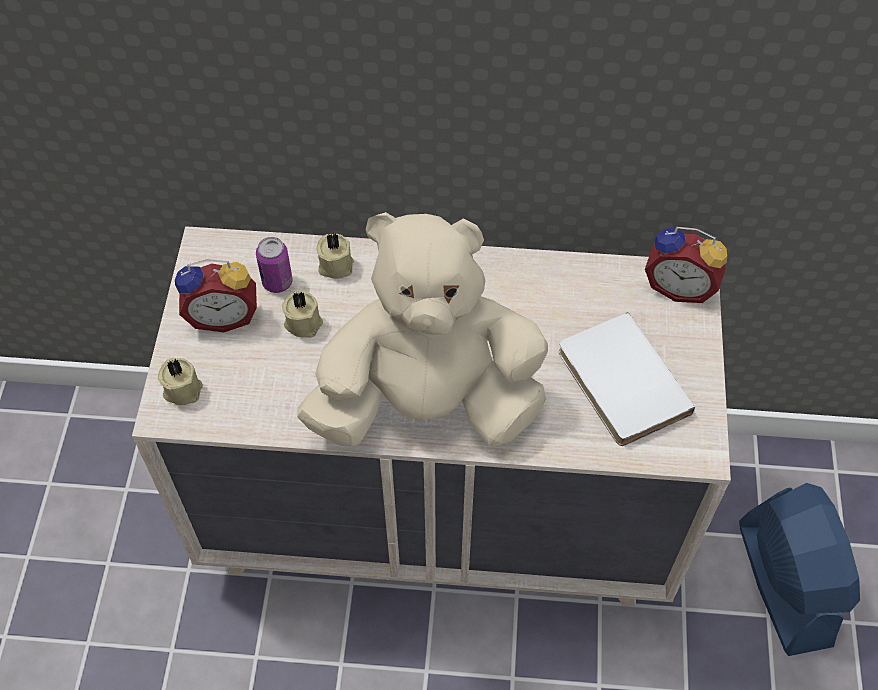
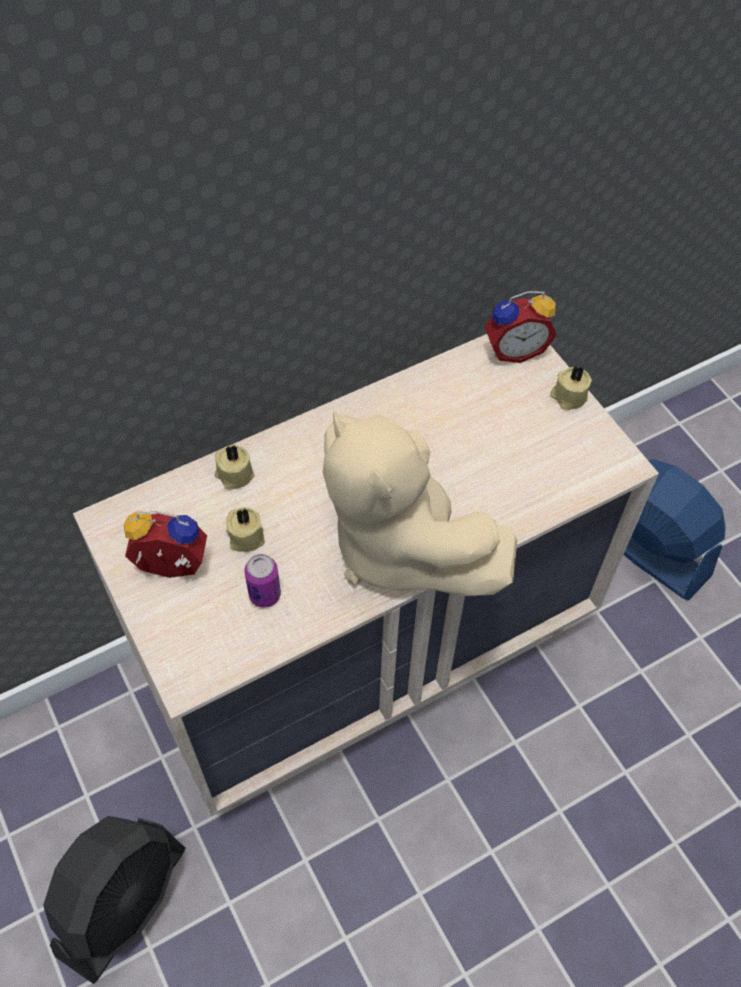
camera: 35 degrees left, 0 degrees up
beige candle [158,358,203,405] -> beige candle moved to [550,365,592,410]
alarm clock [175,259,257,332] -> alarm clock turned 135 degrees counterclockwise [124,511,207,578]
can [256,237,293,293] -> can moved to [244,554,281,608]
beige plush toy [297,212,548,447] -> beige plush toy turned 90 degrees counterclockwise [323,411,517,596]
white book [559,312,695,446] -> none
none -> black fan [43,816,185,984]

